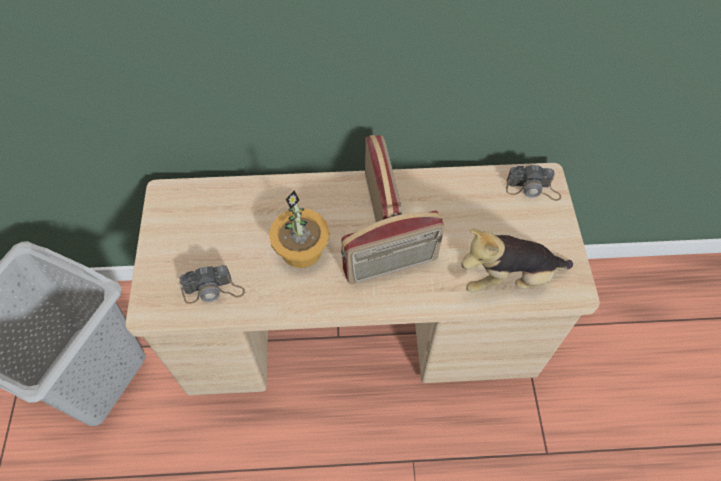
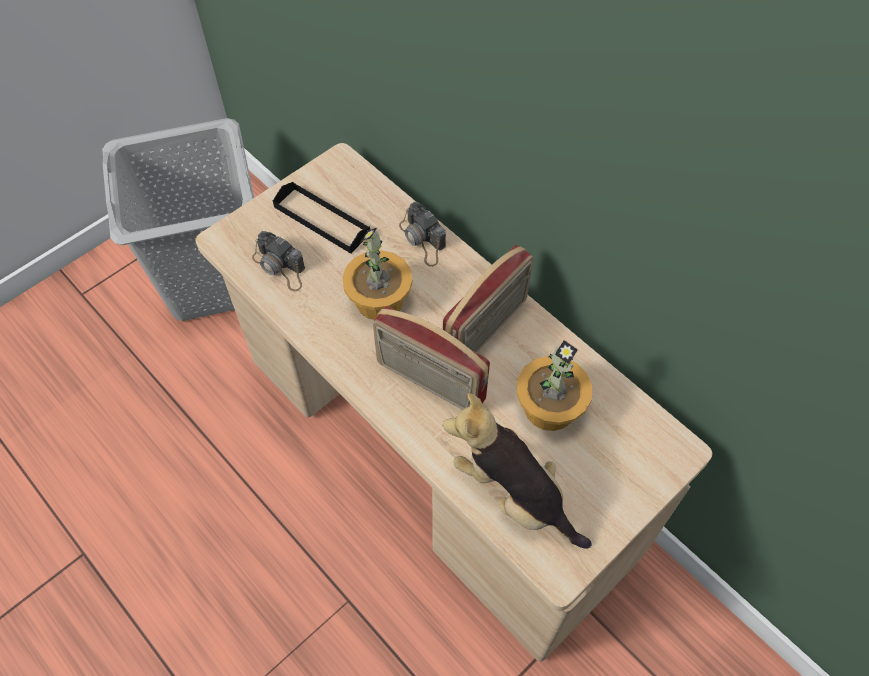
camera: 50 degrees right, 0 degrees up
camera [506,164,561,201] -> camera moved to [399,202,446,267]
none -> black tray [273,182,370,254]
none -> potted plant [516,340,592,431]

